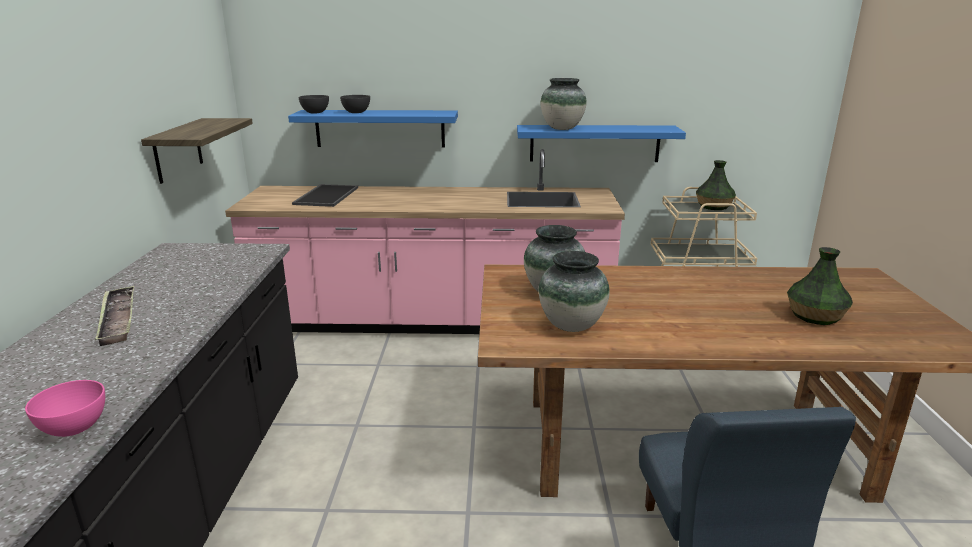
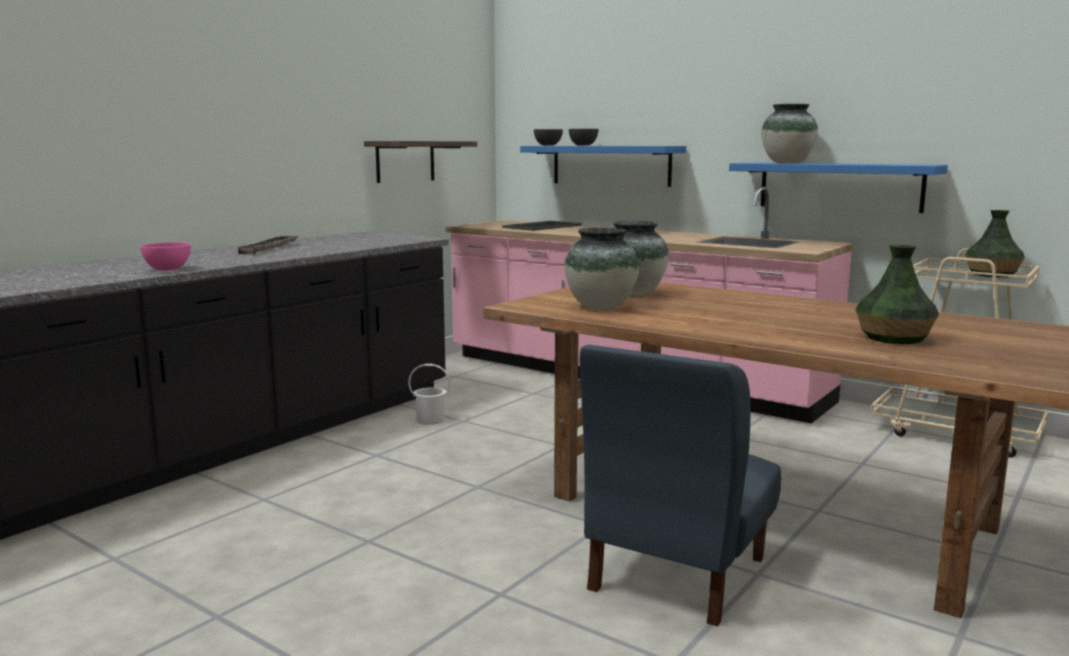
camera: 35 degrees right, 10 degrees down
none -> white bucket [408,364,451,425]

